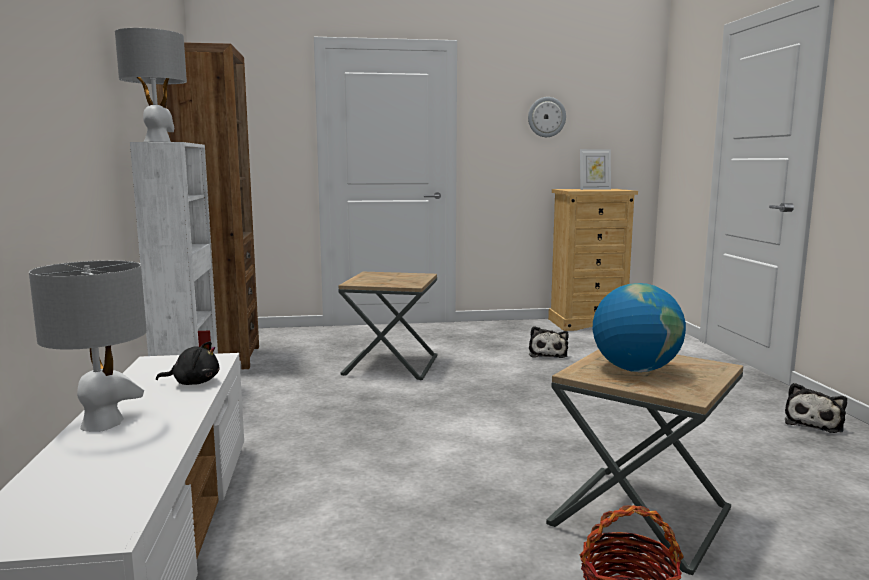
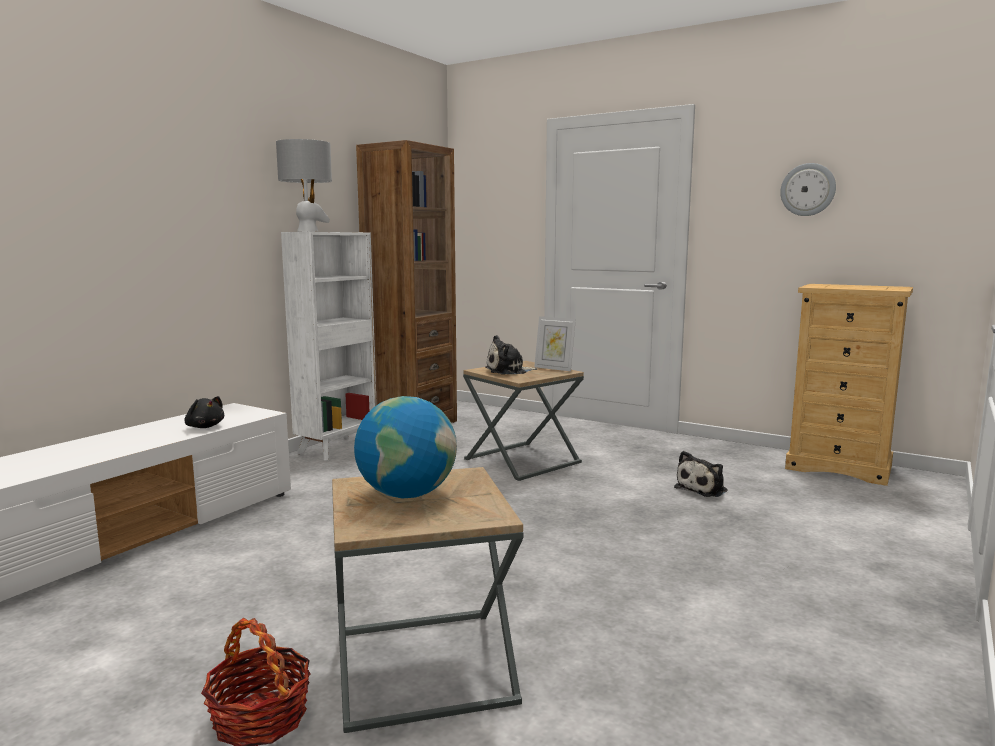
camera: 40 degrees right, 0 degrees up
grey table lamp [29,260,147,432] -> none
picture frame [580,149,611,190] -> picture frame moved to [534,316,576,371]
plush toy [785,383,847,433] -> plush toy moved to [485,335,537,375]

